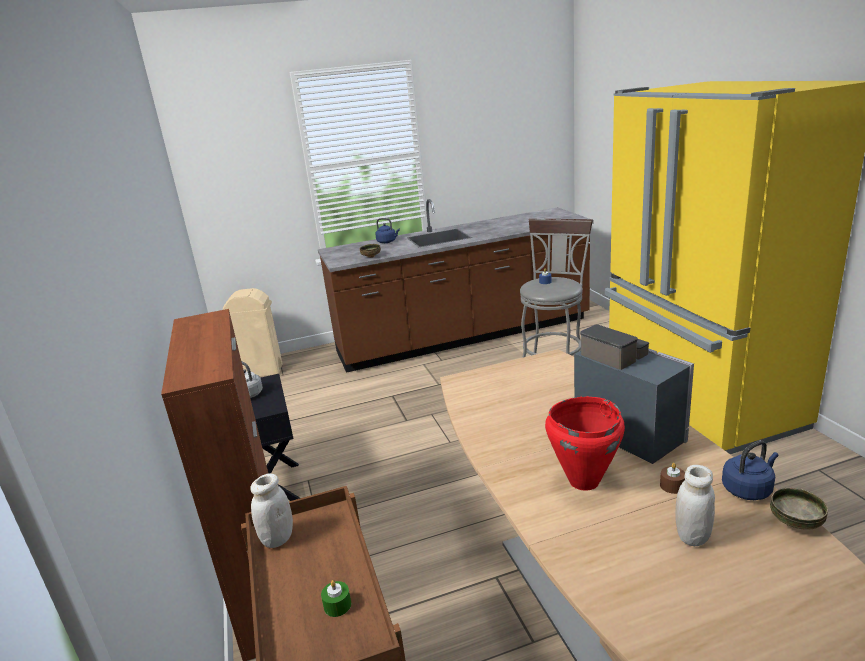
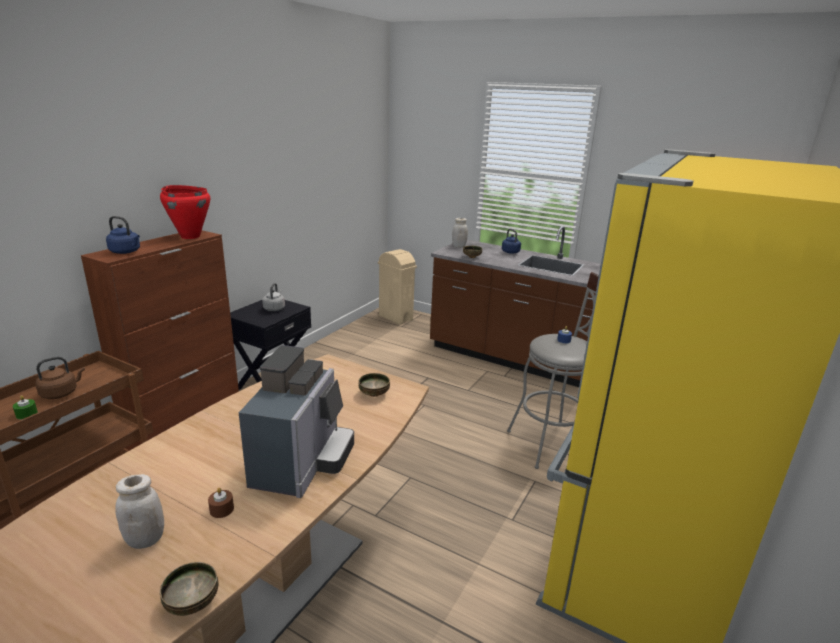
camera: 45 degrees right, 0 degrees up
white jar [250,474,293,548] -> white jar moved to [452,218,468,248]
red cooking pot [545,396,625,491] -> red cooking pot moved to [160,185,210,239]
blue kettle [722,440,779,500] -> blue kettle moved to [106,216,140,254]
none -> brown kettle [35,357,85,399]
none -> bowl [359,373,390,397]

